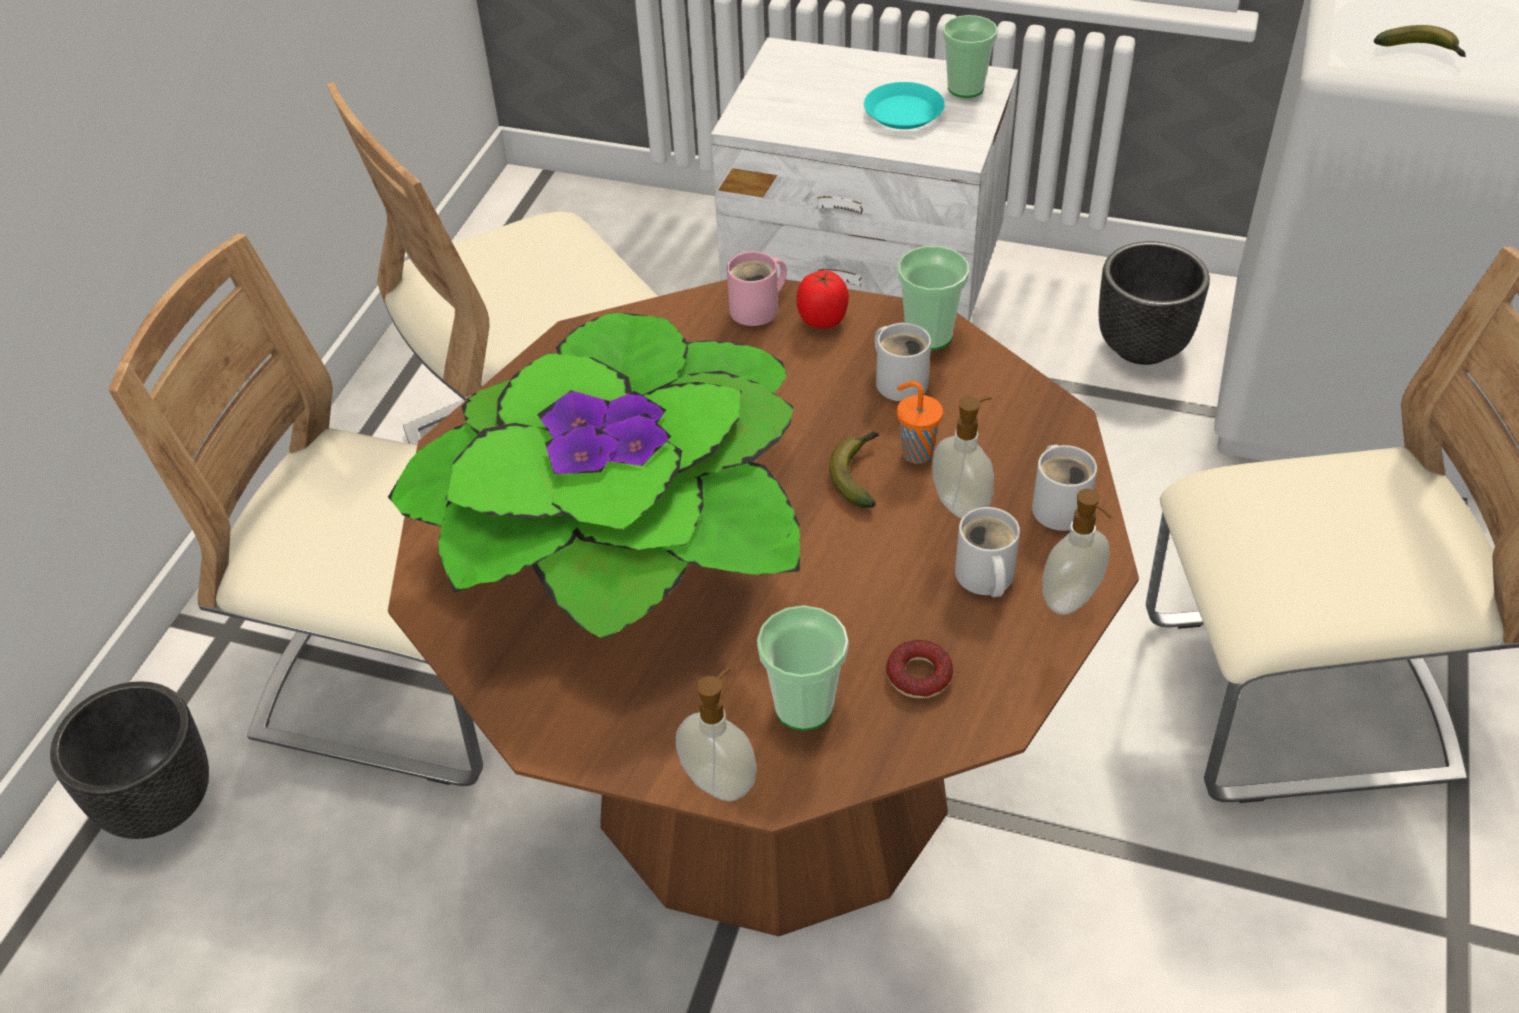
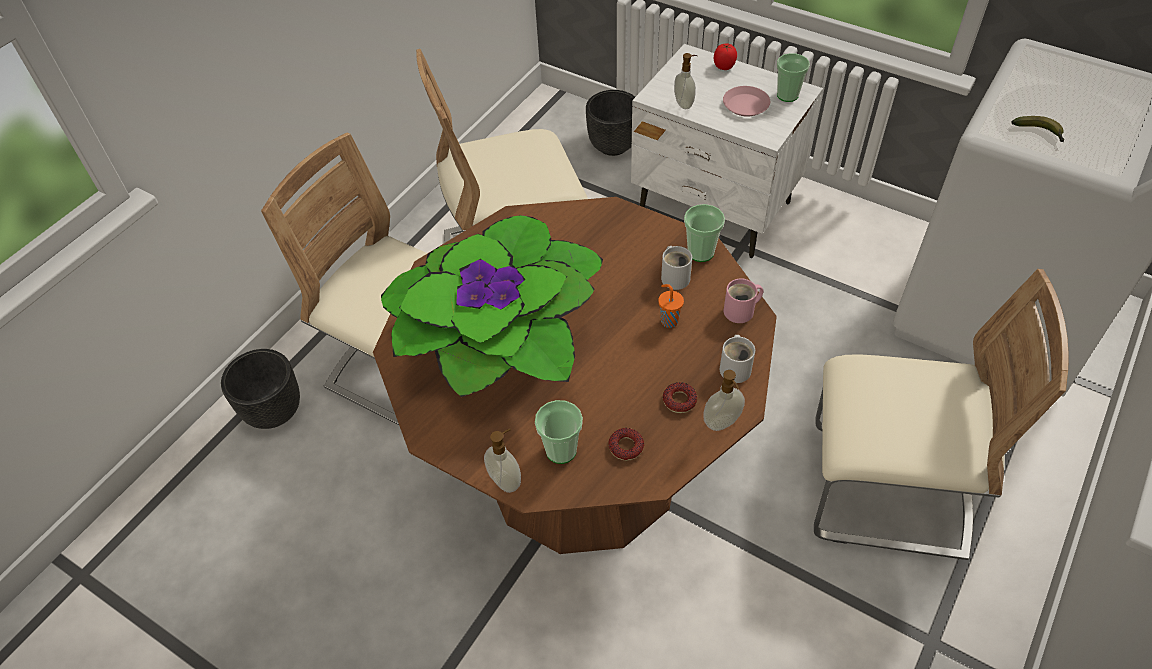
camera: 15 degrees right, 5 degrees up
pink mug [727,251,787,326] -> pink mug moved to [724,278,763,323]
tomato [797,270,849,329] -> tomato moved to [714,43,737,70]
banana [829,432,879,508] -> none
turquoise plate [864,82,945,129] -> pink plate [723,86,770,117]
soap dispenser [932,396,994,519] -> soap dispenser moved to [674,53,698,109]
white mug [955,507,1020,597] -> donut [663,382,697,413]
black planter [1098,241,1210,365] -> black planter moved to [586,90,635,156]

